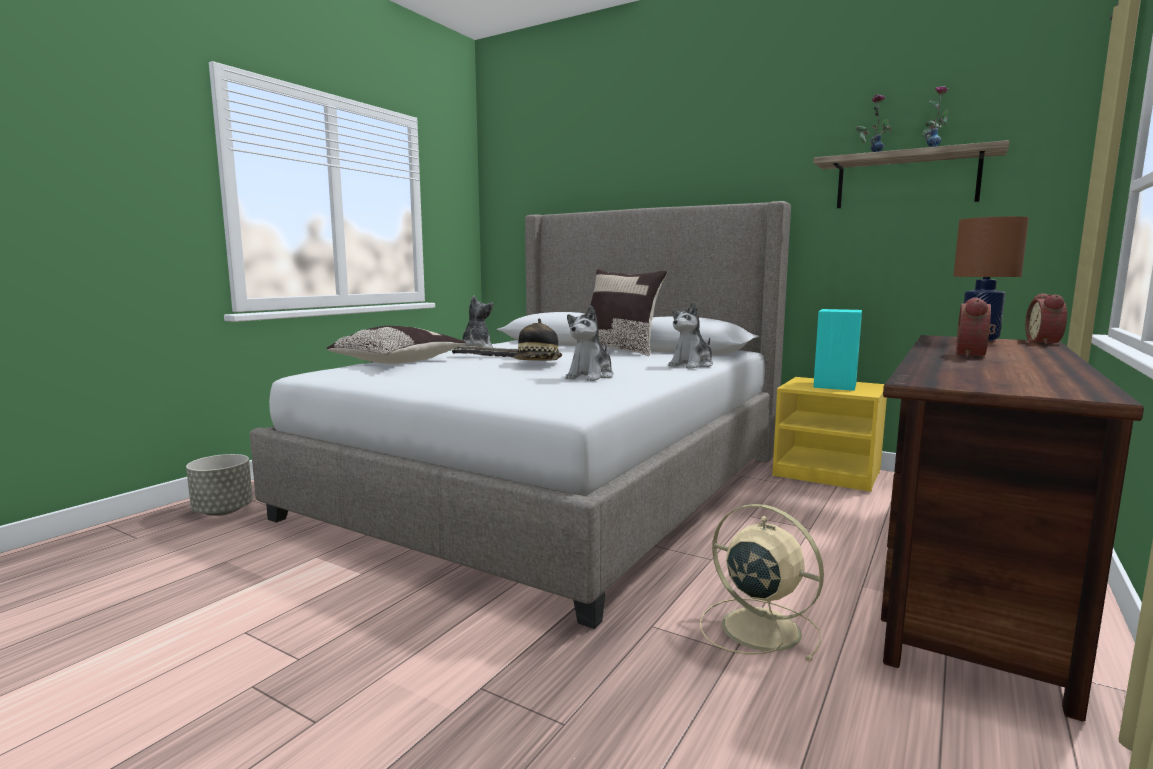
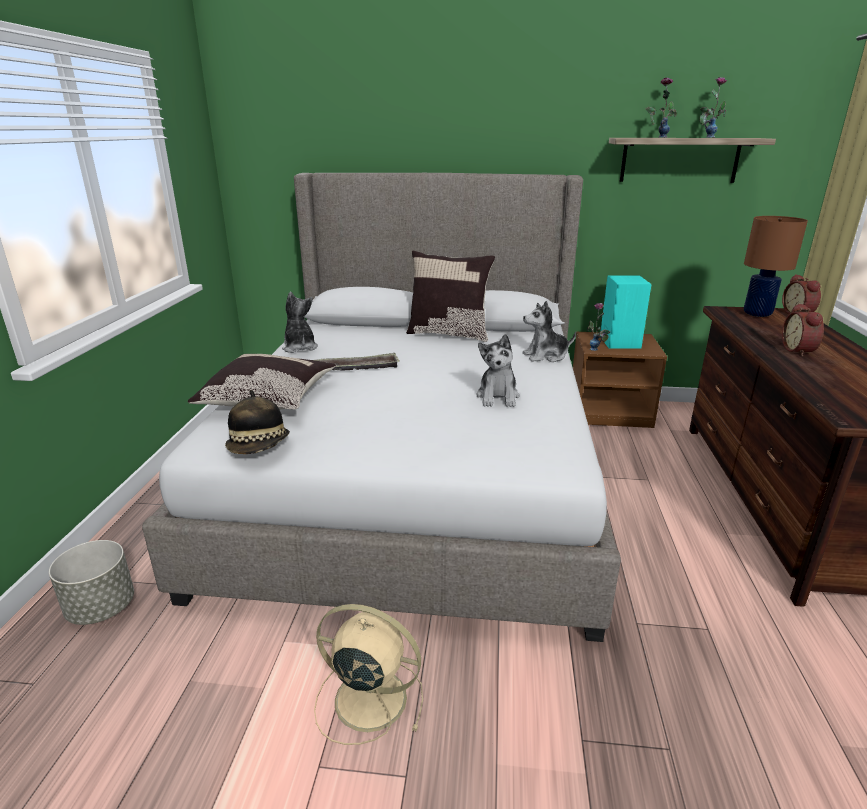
camera: 25 degrees left, 15 degrees up
hat [514,318,562,361] -> hat moved to [225,390,290,454]
plush toy [668,302,713,369] -> plush toy turned 60 degrees clockwise [523,301,576,362]
beige fan [700,504,824,662] -> beige fan moved to [314,604,423,745]
yellow nightstand [772,377,887,492] -> brown nightstand [573,332,667,428]
none -> vase [587,303,610,351]

